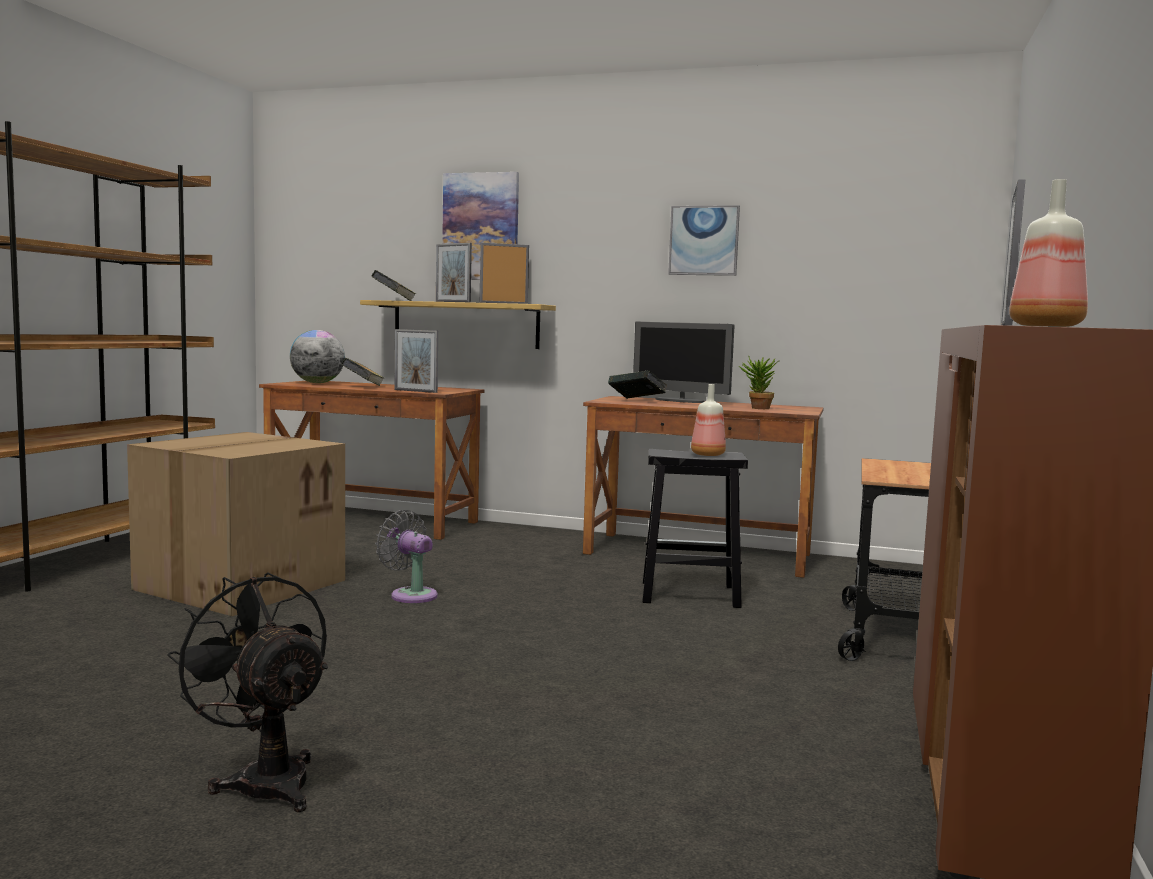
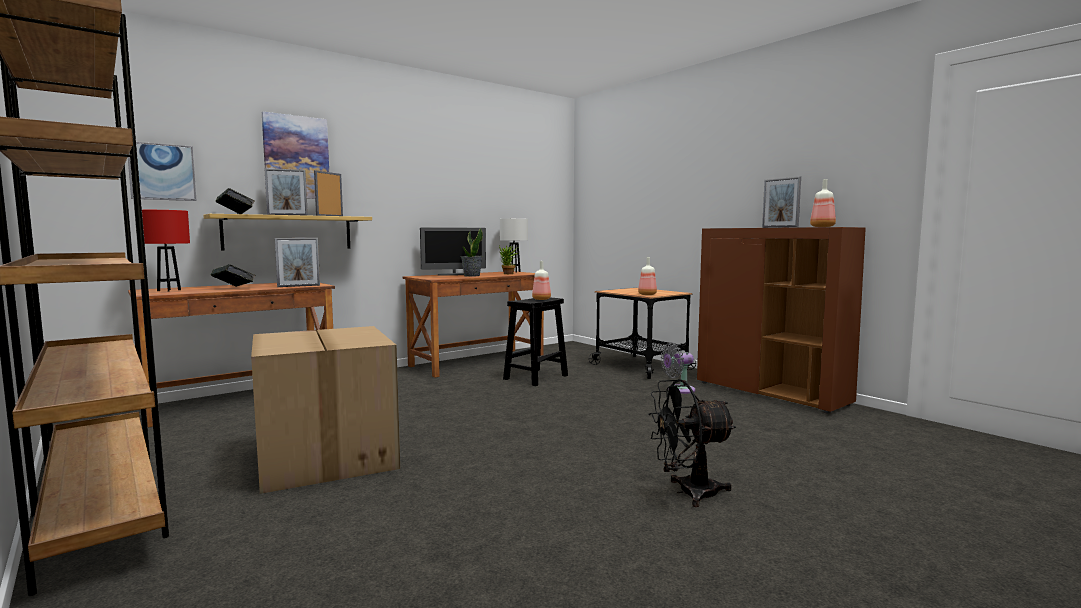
camera: 55 degrees left, 0 degrees up
globe [290,330,345,383] -> red table lamp [142,210,190,292]
grey fan [375,510,438,603] -> grey fan moved to [661,342,695,394]
book [608,370,667,399] -> none
picture [668,205,740,276] -> picture moved to [128,142,197,201]
none -> potted plant [461,228,483,277]
none -> white table lamp [500,218,528,273]
none -> bottle [638,257,657,295]

